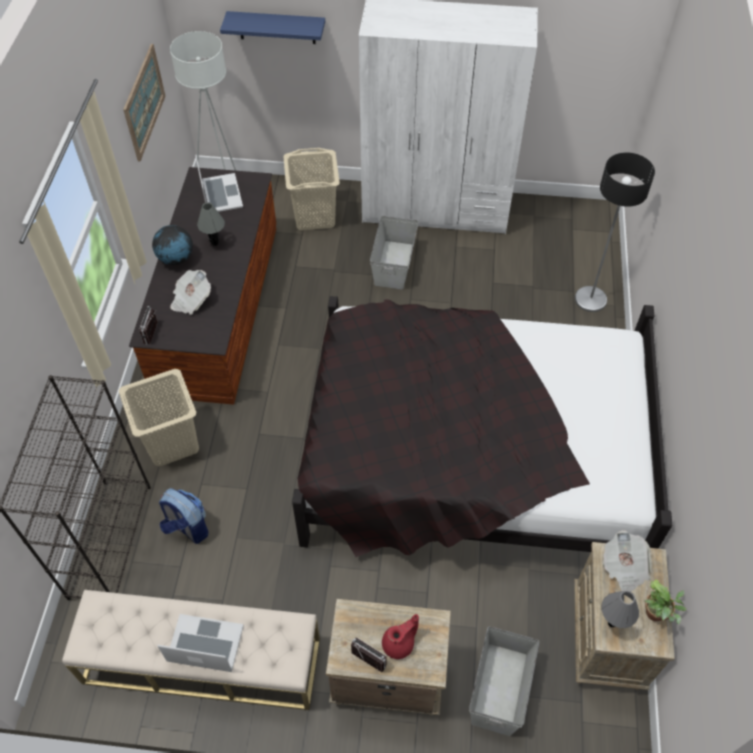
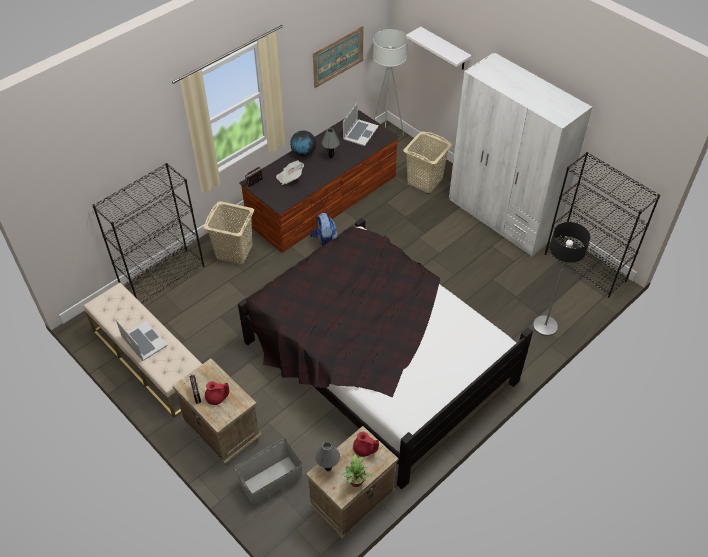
camera: 40 degrees right, 5 degrees down
backpack [159,488,208,544] -> backpack moved to [310,213,338,247]
blue shelf [220,11,325,44] -> white shelf [406,27,472,70]
grey storage box [370,216,419,290] -> none
newspaper [603,530,651,592] -> red teapot [353,432,379,457]
none -> black bookcase [545,152,660,298]

